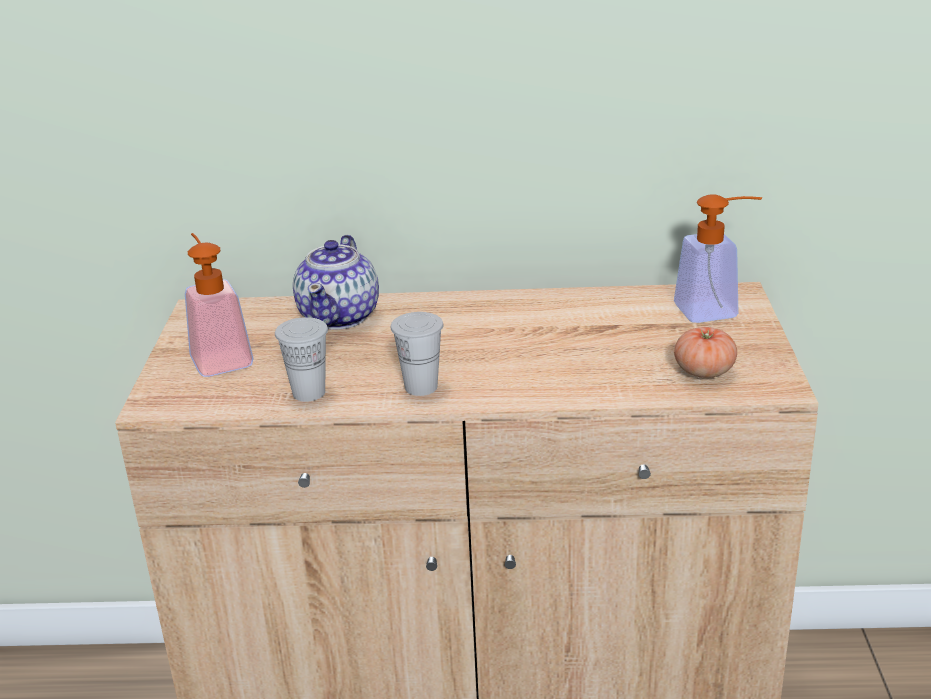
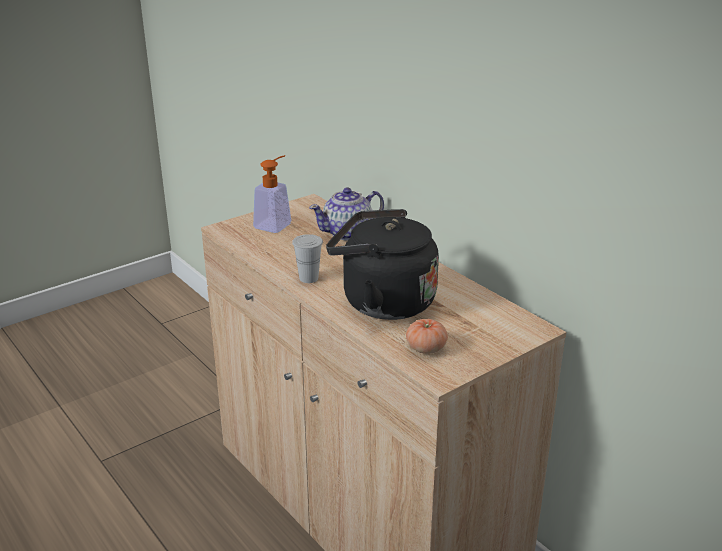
camera: 50 degrees right, 0 degrees up
white cup [275,317,328,402] -> none
soap dispenser [674,194,762,323] -> none
none -> black kettle [326,209,439,320]

